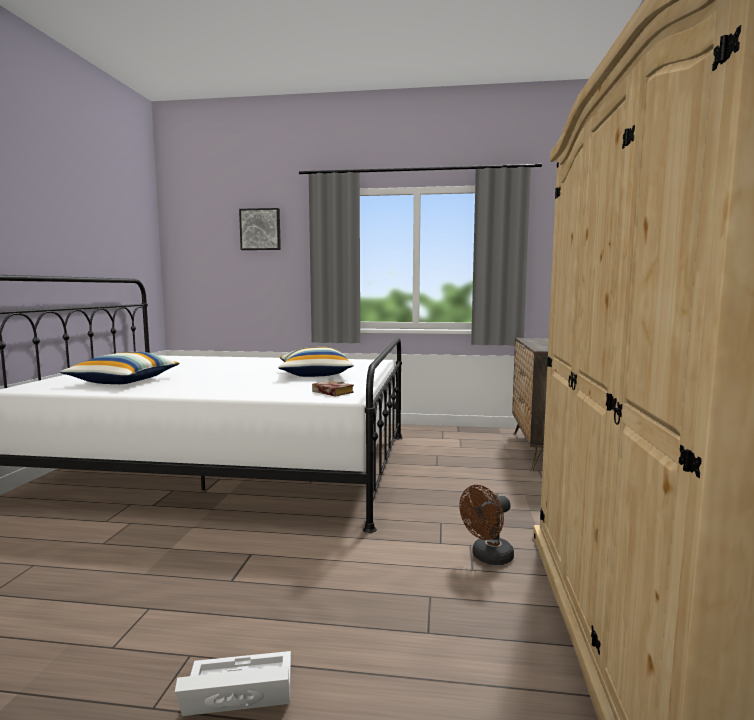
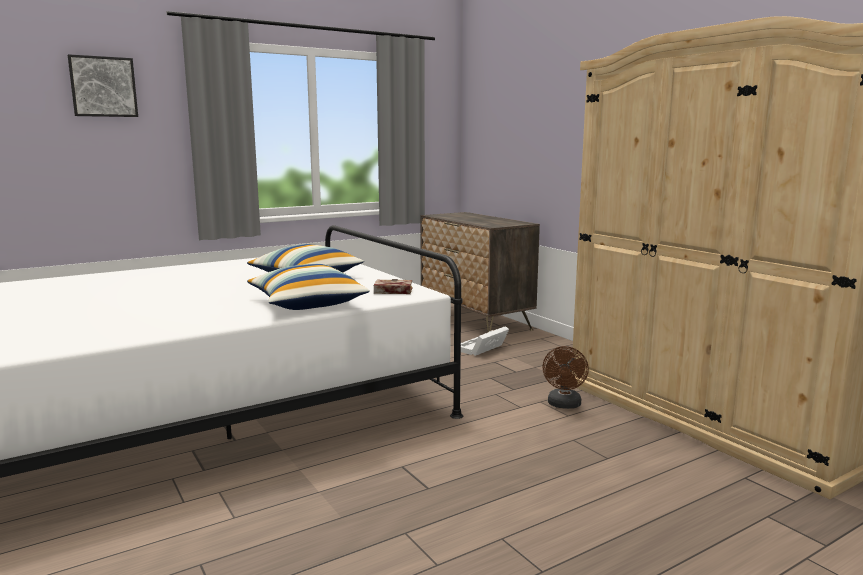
camera: 40 degrees left, 5 degrees up
pillow [60,352,179,384] -> pillow moved to [247,264,370,310]
white storage box [175,651,291,716] -> white storage box moved to [461,326,509,356]

